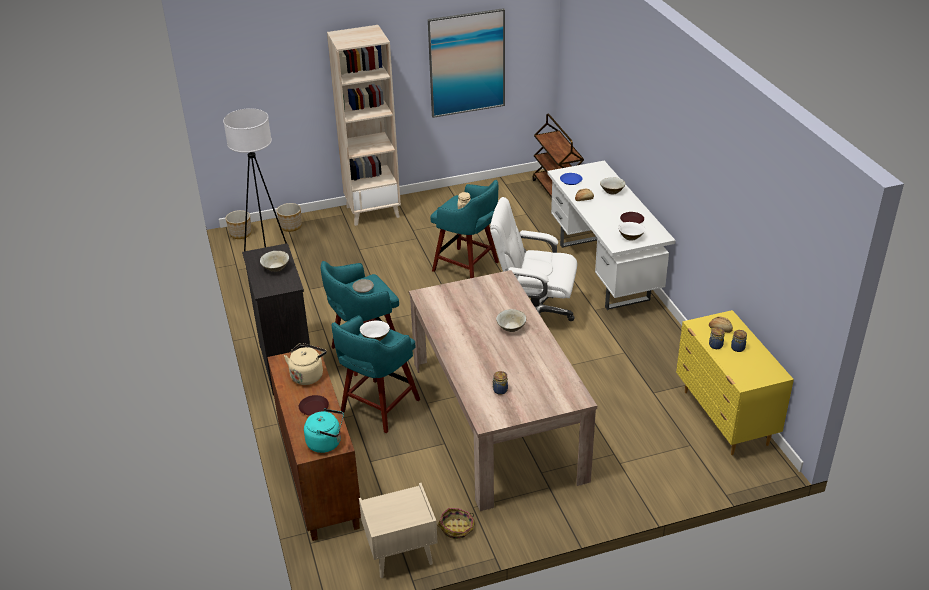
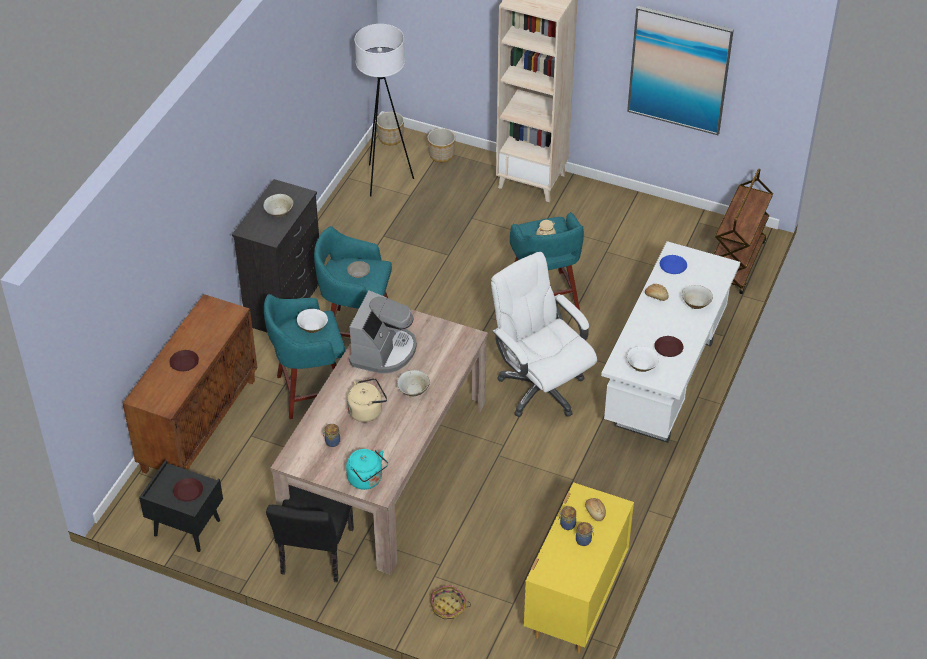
camera: 40 degrees right, 10 degrees up
beige kettle [284,343,327,385] -> beige kettle moved to [347,378,387,422]
turquoise kettle [304,408,344,453] -> turquoise kettle moved to [346,449,388,490]
beige nightstand [359,483,438,578] -> black nightstand [139,460,223,552]
basket [438,508,475,539] -> basket moved to [430,585,471,619]
none -> brown plate [173,478,203,502]
none -> black chair [266,485,354,582]
none -> coffee machine [349,290,417,374]

